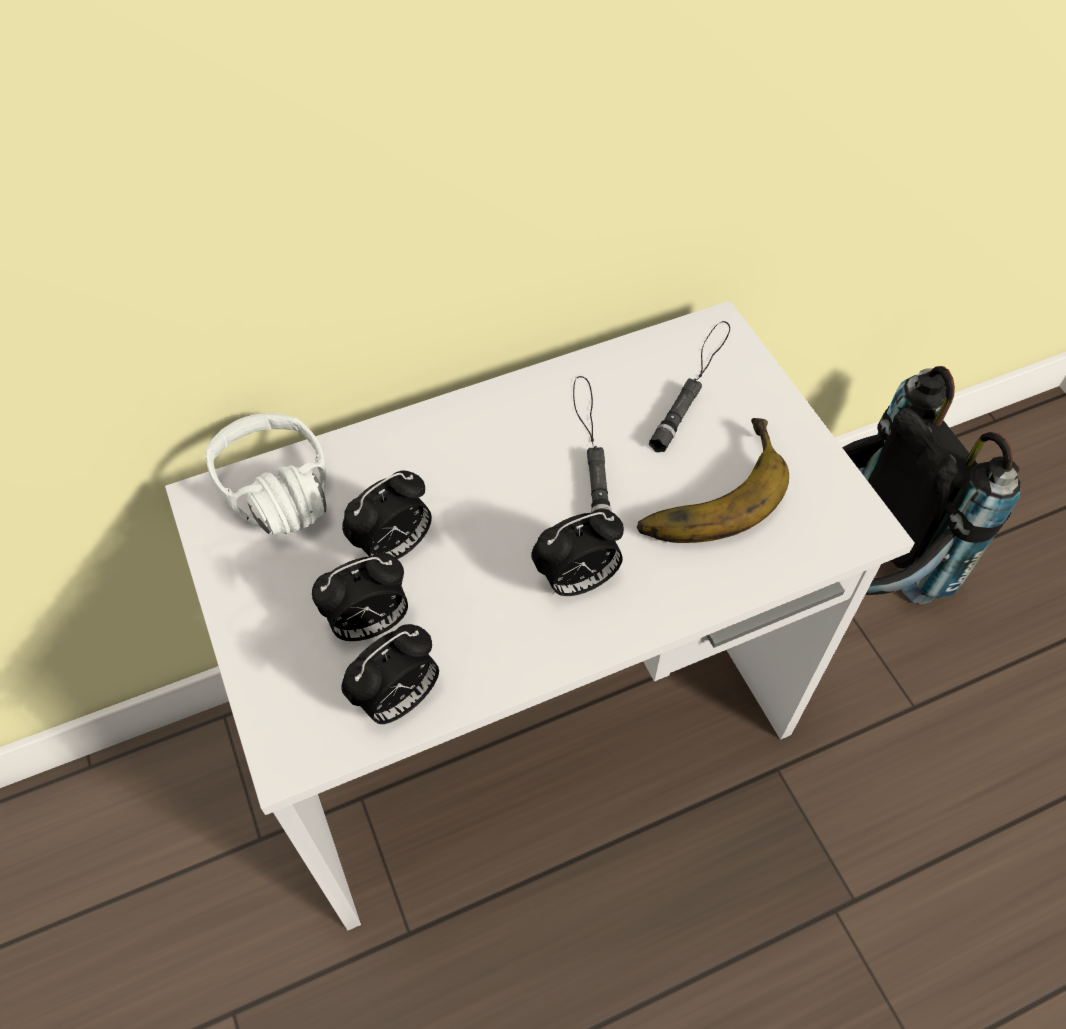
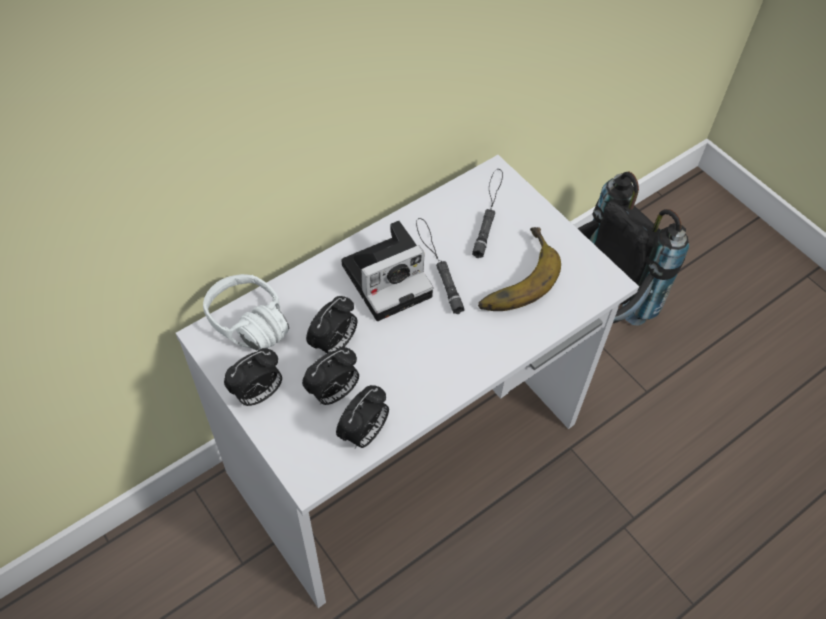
camera: 15 degrees left, 0 degrees up
alarm clock [531,509,624,596] -> alarm clock moved to [224,348,282,406]
none -> camera [341,221,433,321]

